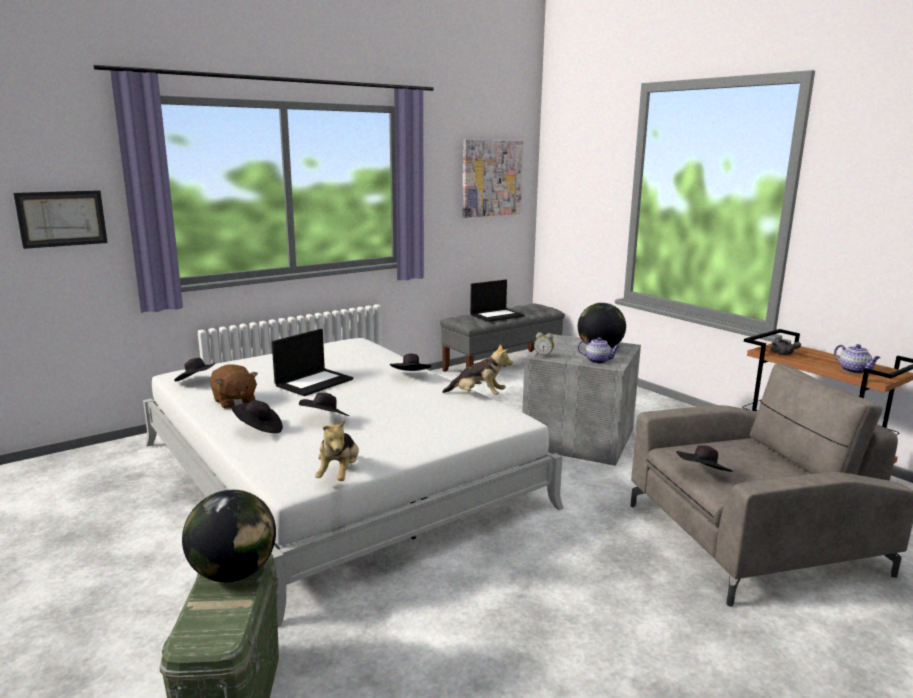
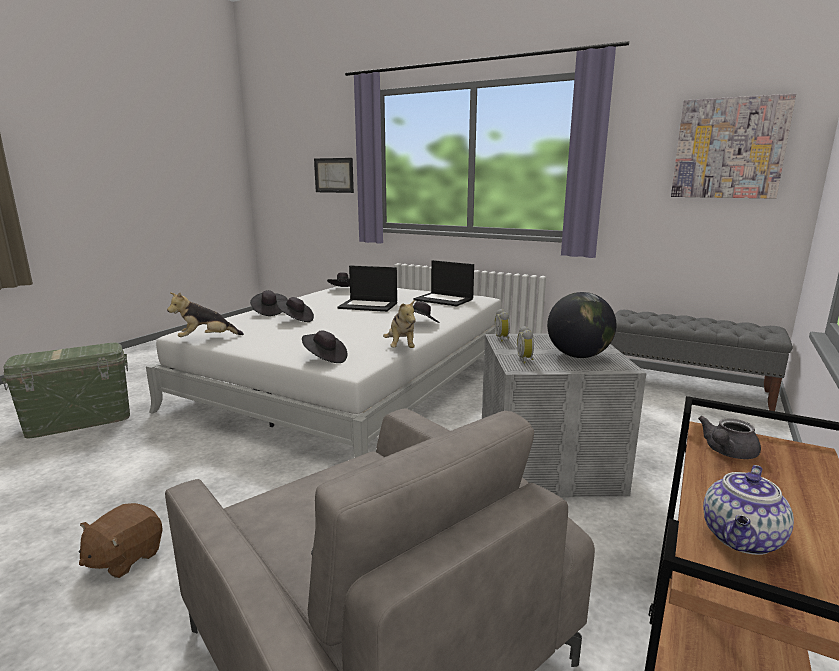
camera: 65 degrees right, 0 degrees up
globe [182,490,276,582] -> none
brown plush toy [210,364,258,409] -> brown plush toy moved to [79,503,163,578]
laptop [470,280,524,322] -> laptop moved to [413,260,474,307]
teapot [578,337,620,364] -> alarm clock [517,326,534,363]
black hat [676,445,732,472] -> black hat moved to [302,330,347,363]

